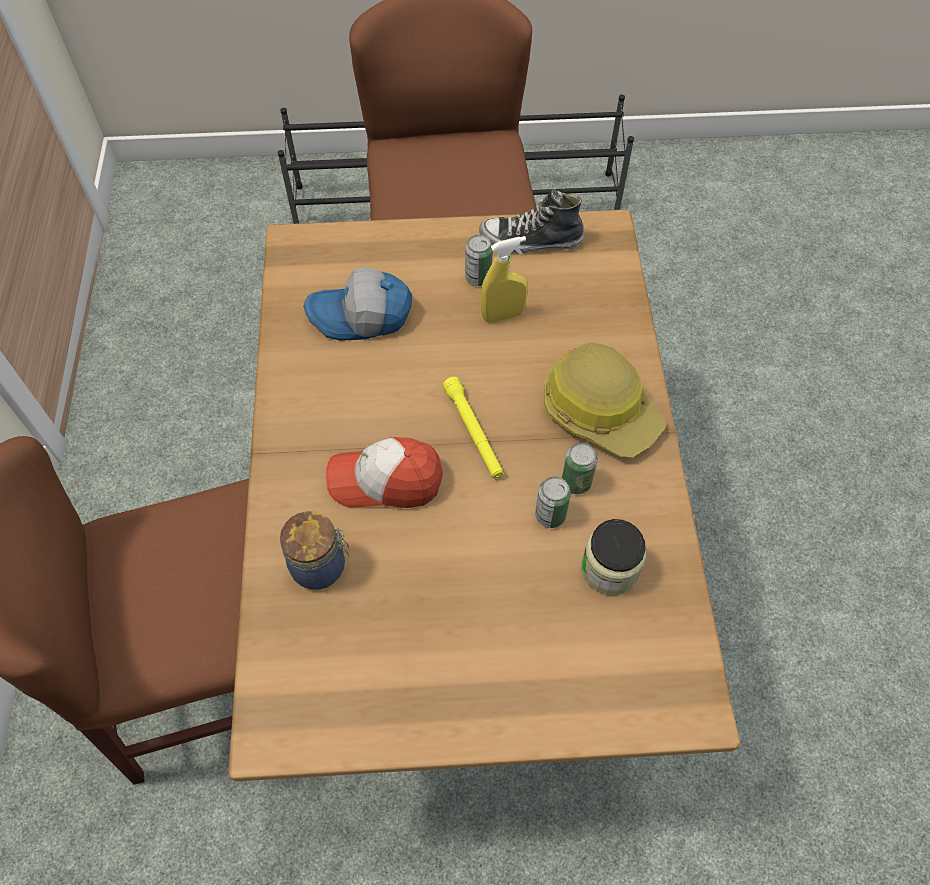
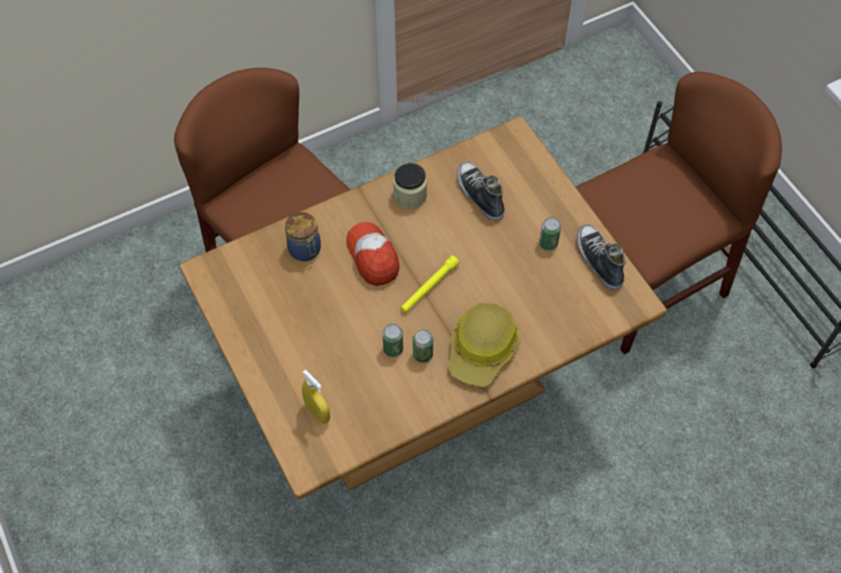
camera: 65 degrees right, 0 degrees up
cap [303,267,412,341] -> shoe [457,161,505,221]
yellow spray bottle [480,236,528,323] -> yellow spray bottle moved to [302,370,330,424]
jar [581,519,646,596] -> jar moved to [393,163,427,209]

